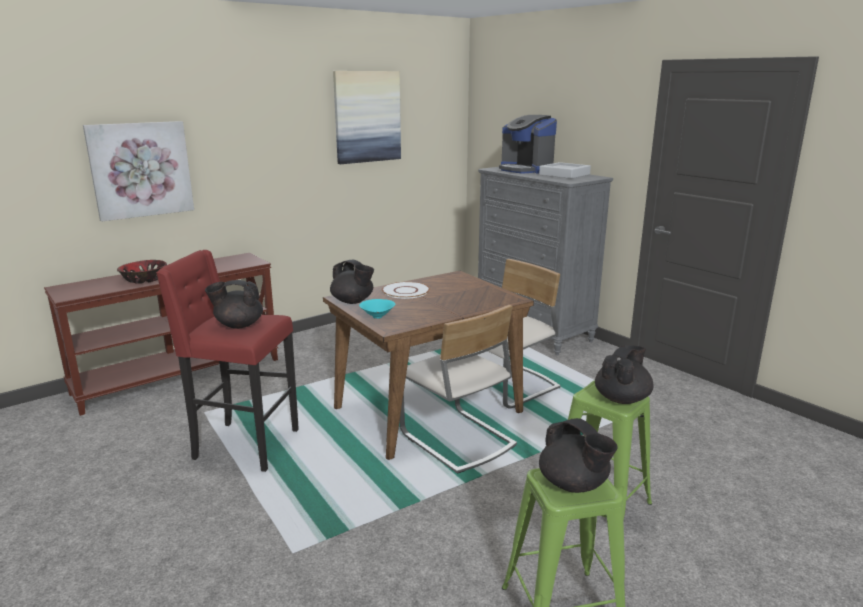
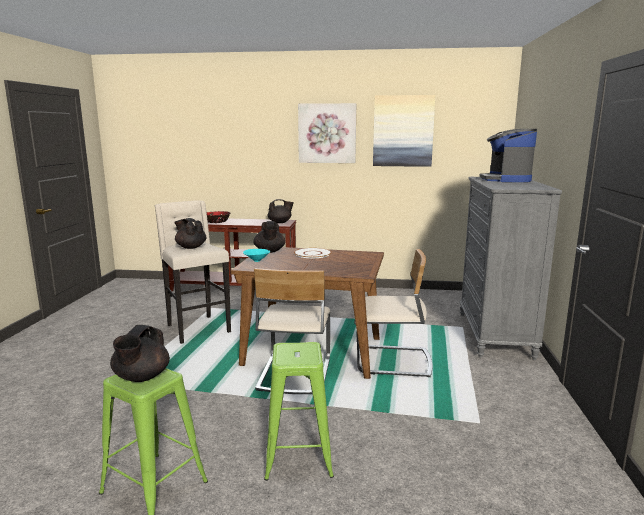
camera: 45 degrees right, 5 degrees down
picture [83,121,194,222] -> picture moved to [298,103,356,163]
red stool [156,250,299,472] -> beige stool [155,200,231,344]
grey tray [539,162,591,179] -> none
black teapot [595,345,654,404] -> black teapot moved to [268,199,294,223]

